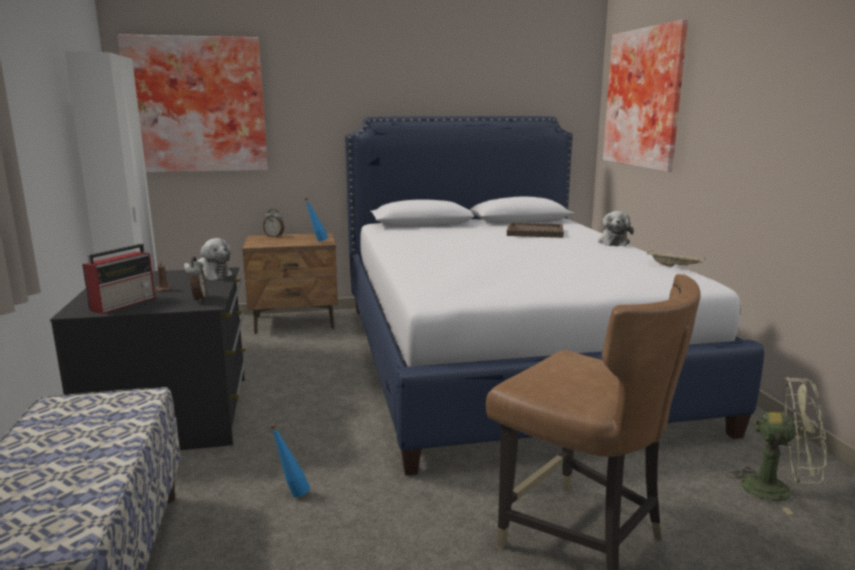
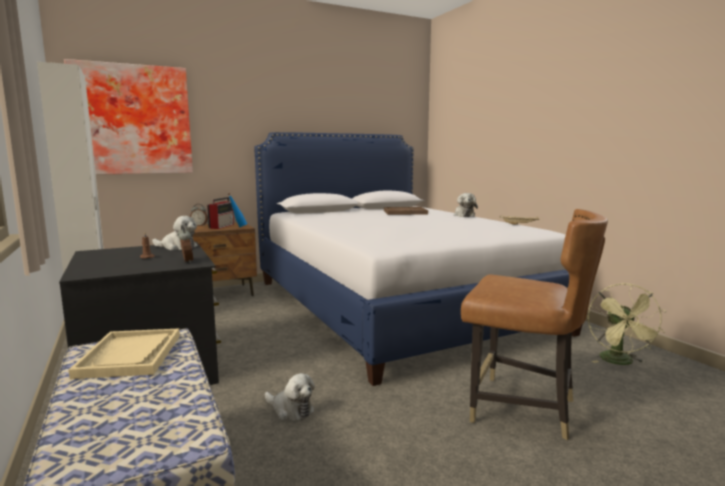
camera: 15 degrees left, 5 degrees down
radio [82,244,155,314] -> radio moved to [207,197,234,229]
blue bottle [270,424,310,498] -> plush toy [265,373,315,421]
picture [603,19,688,172] -> none
green fan [726,377,826,515] -> green fan turned 90 degrees clockwise [588,283,666,365]
none -> beige tray [69,328,180,379]

